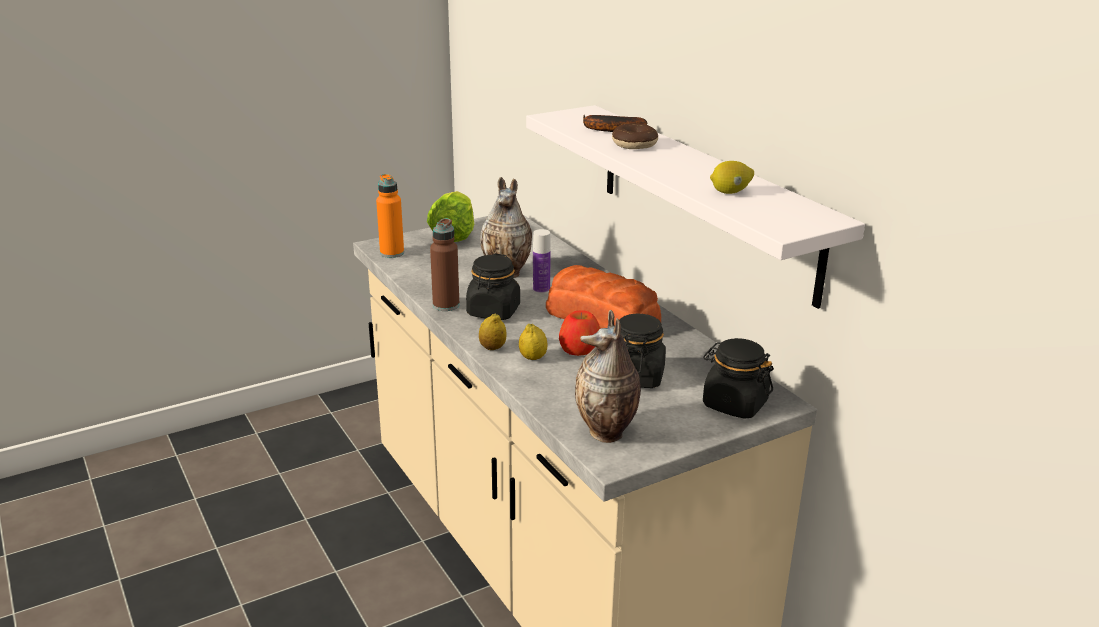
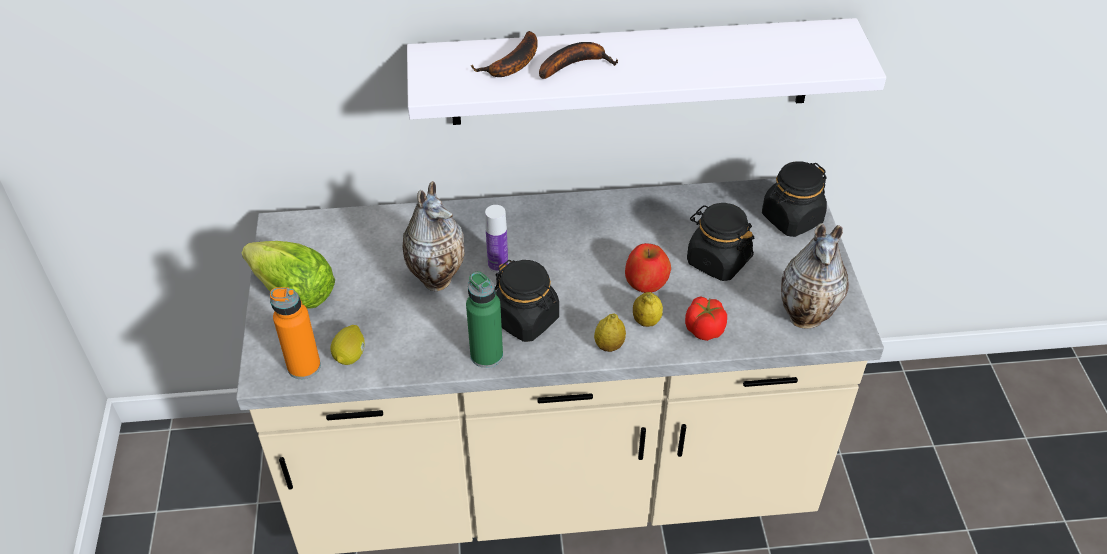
camera: 65 degrees left, 20 degrees up
brown bottle [430,218,460,311] -> green bottle [466,272,503,368]
bread [546,265,661,329] -> none
donut [612,123,658,149] -> banana [539,42,619,79]
lemon [710,161,754,194] -> lemon moved to [331,325,365,365]
none -> tomato [685,296,727,341]

